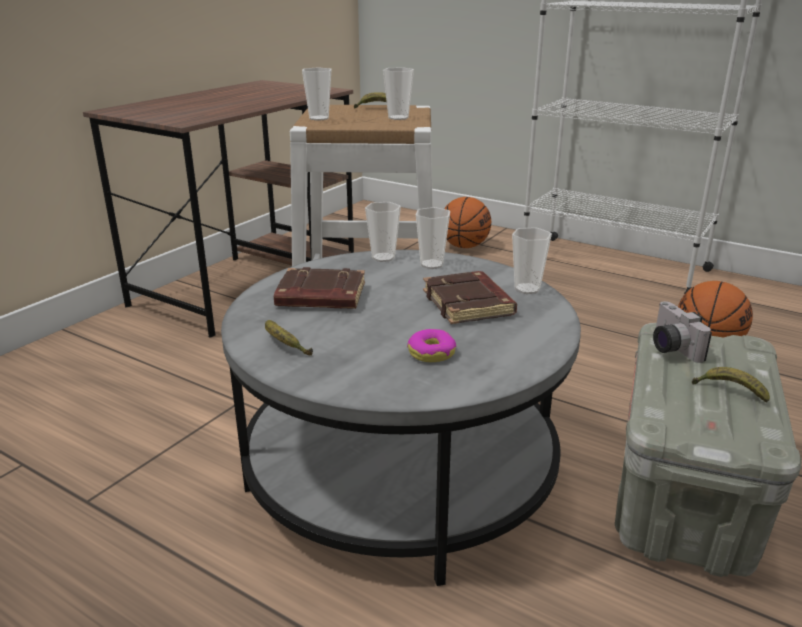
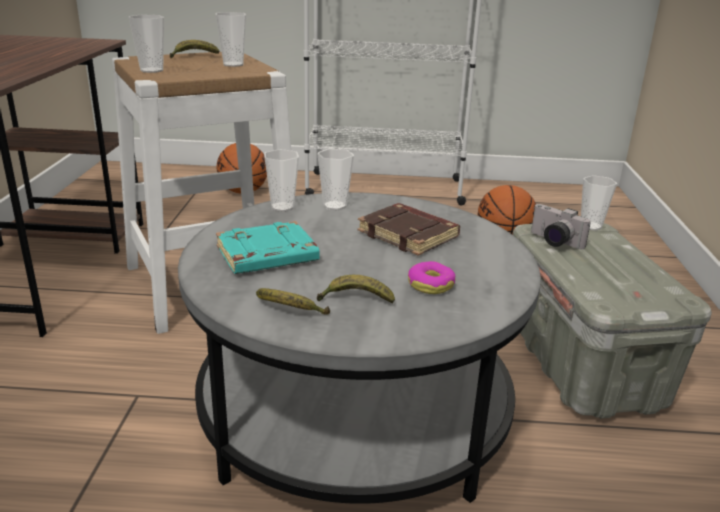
camera: 30 degrees left, 0 degrees up
brown book [274,267,365,309] -> turquoise book [216,221,320,274]
cup [512,227,552,294] -> cup moved to [581,175,617,231]
banana [692,367,770,403] -> banana moved to [317,275,395,303]

